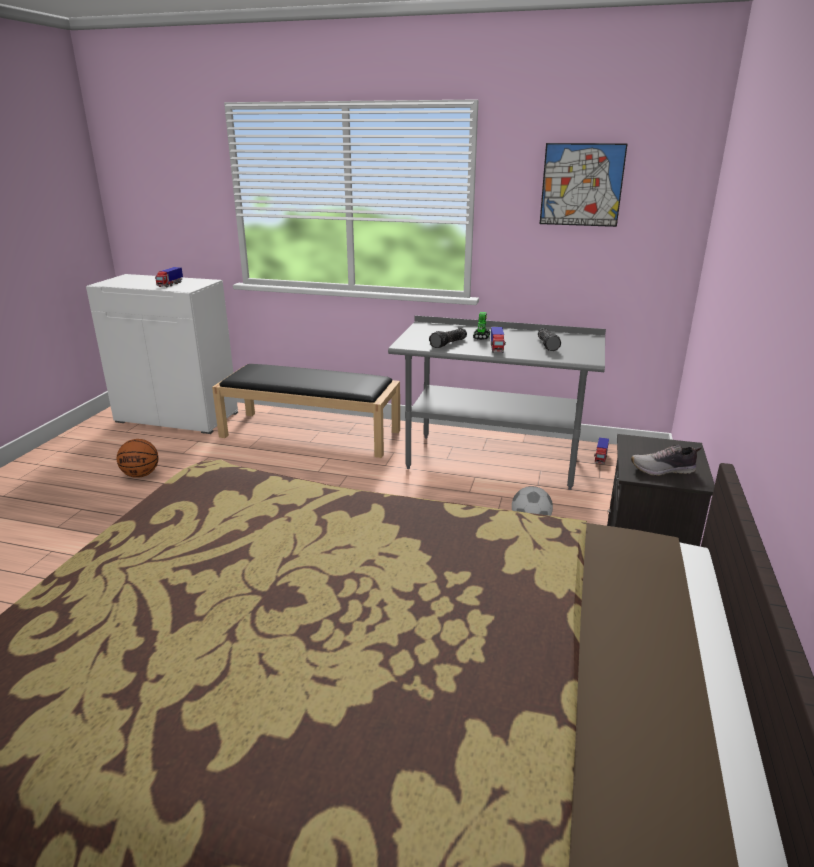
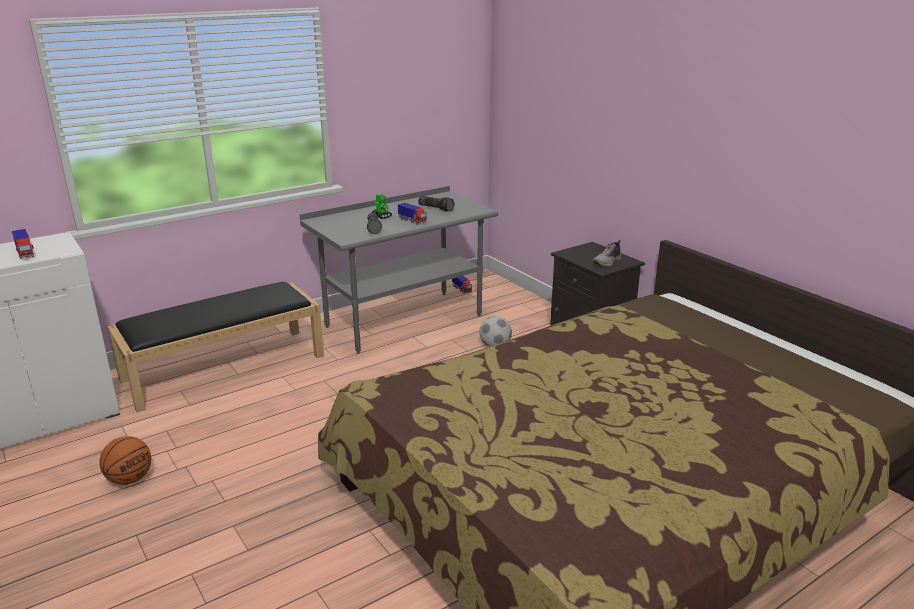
camera: 50 degrees left, 0 degrees up
picture [540,143,628,227] -> none

